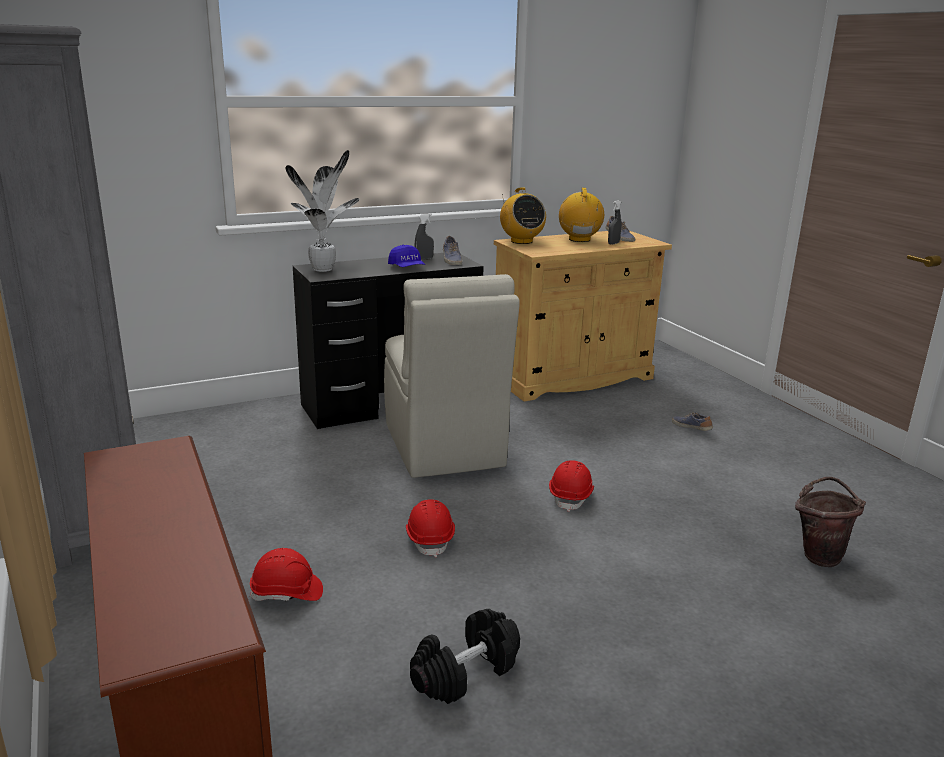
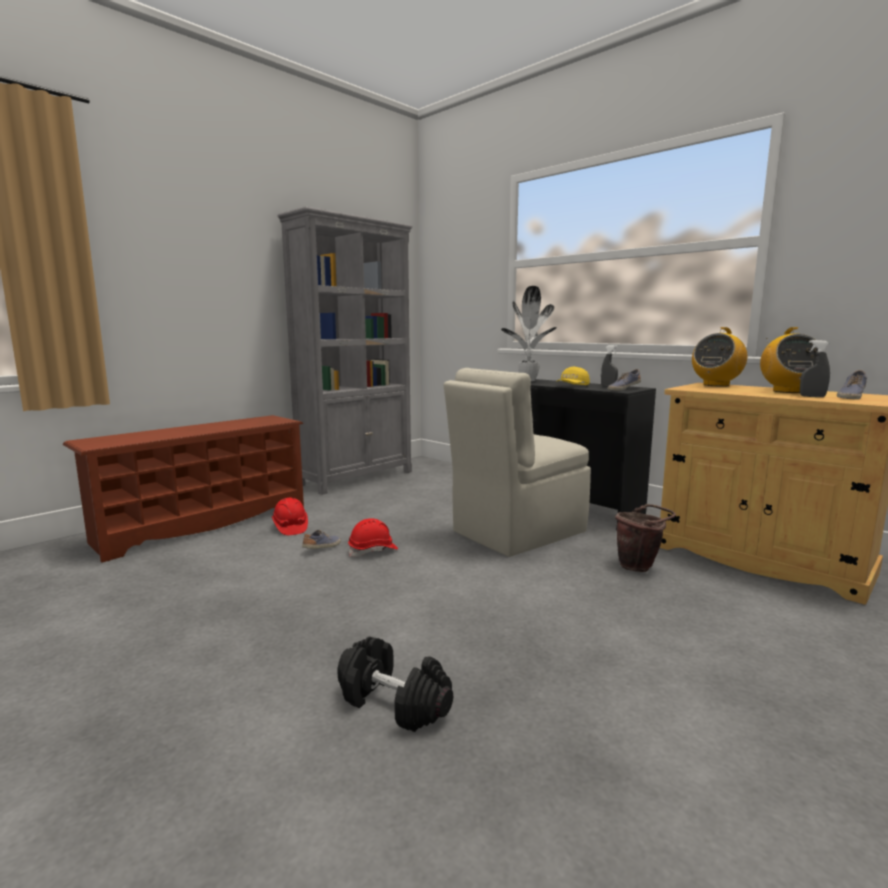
camera: 70 degrees right, 10 degrees down
blue cap [388,244,425,267] -> yellow cap [556,366,590,386]
black dumbbell [410,609,520,704] -> black dumbbell moved to [337,636,453,732]
red hard hat [549,460,594,512] -> none
radio [559,188,604,242] -> radio turned 120 degrees clockwise [760,327,818,393]
shoe [672,412,713,431] -> shoe moved to [302,530,341,549]
brown bucket [795,477,866,567] -> brown bucket moved to [615,504,676,572]

